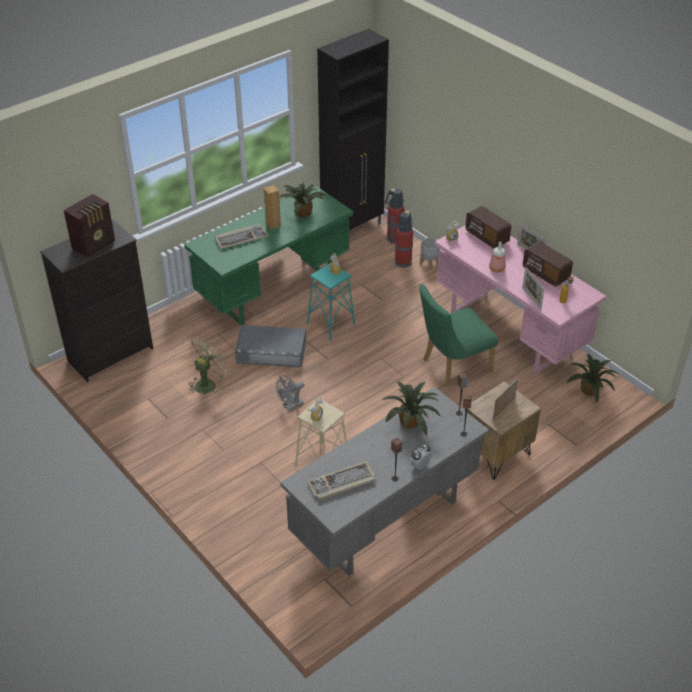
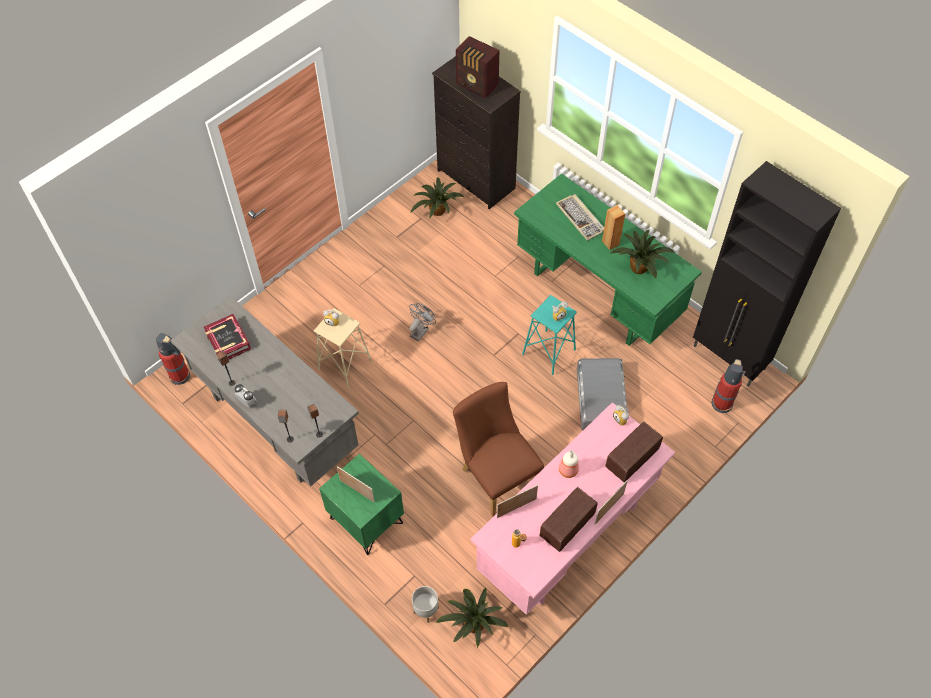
camera: 85 degrees right, 15 degrees up
green fan [189,337,230,394] -> none
grey storage box [235,325,306,367] -> grey storage box moved to [577,358,628,430]
grey fan [276,375,304,411] -> grey fan turned 75 degrees clockwise [409,303,436,341]
keyboard [307,461,375,500] -> book [204,314,251,360]
potted plant [382,382,441,436] -> potted plant moved to [411,177,464,219]
fire extinguisher [395,210,413,268] -> fire extinguisher moved to [156,333,190,385]
green chair [419,284,498,387] -> brown chair [453,382,544,517]
grey planter [420,238,440,270] -> grey planter moved to [412,586,439,623]
brown nightstand [464,381,541,480] -> green nightstand [319,454,404,555]

